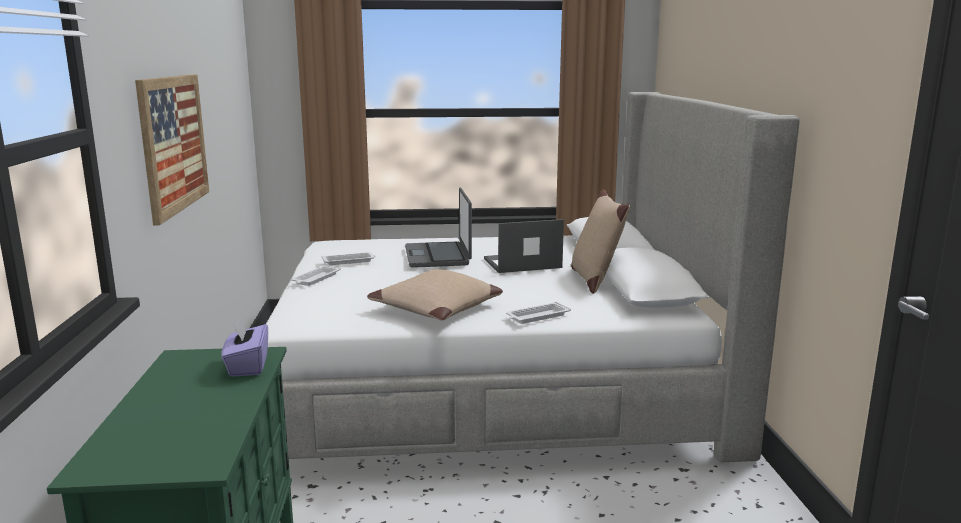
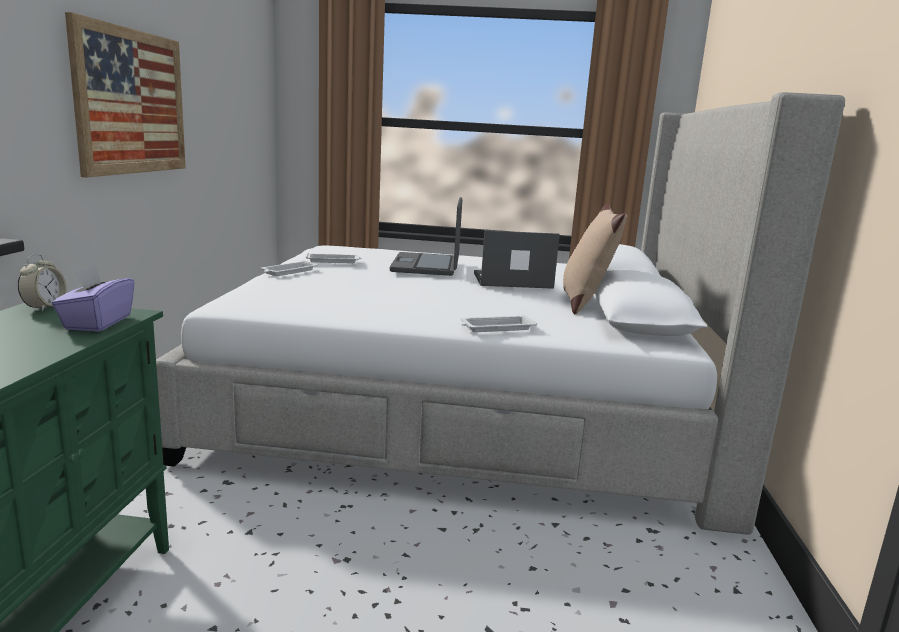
camera: 10 degrees right, 0 degrees up
beige pillow [367,269,503,321] -> none
none -> alarm clock [18,254,67,312]

